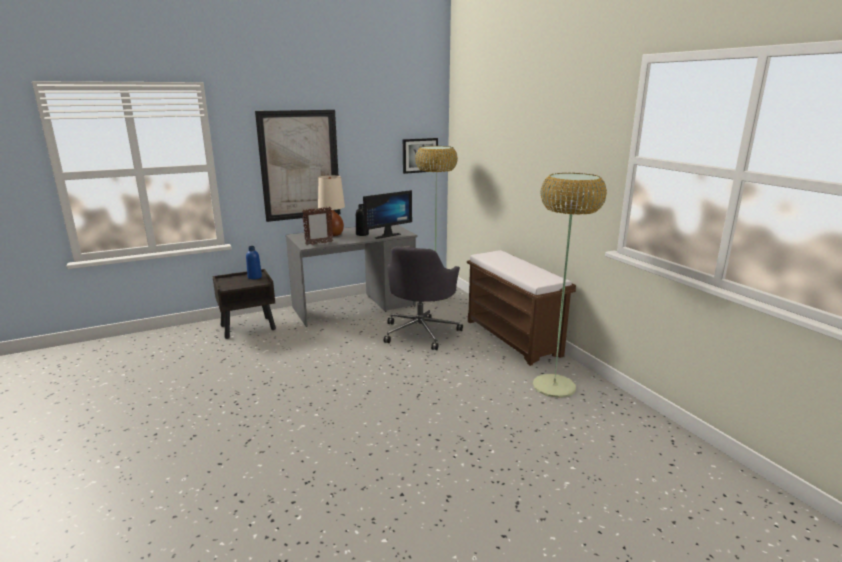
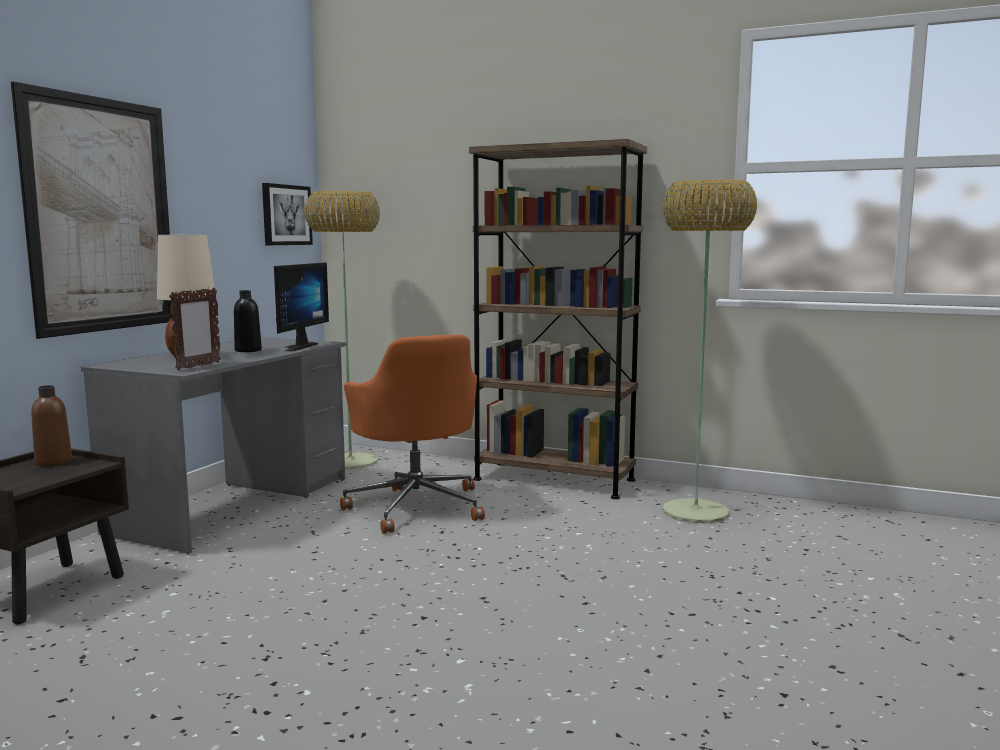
camera: 40 degrees left, 10 degrees down
blue bottle [246,246,262,279] -> brown bottle [31,385,72,466]
grey office chair [384,246,463,350] -> orange office chair [340,335,485,534]
brown bench [467,250,576,366] -> brown bookcase [469,139,647,499]

